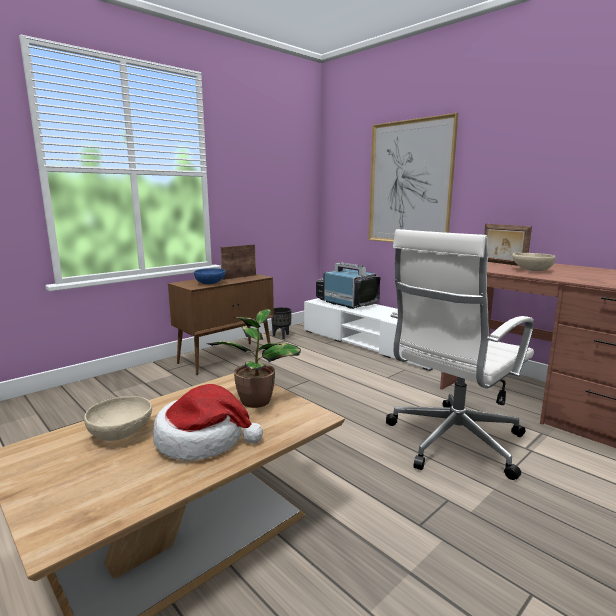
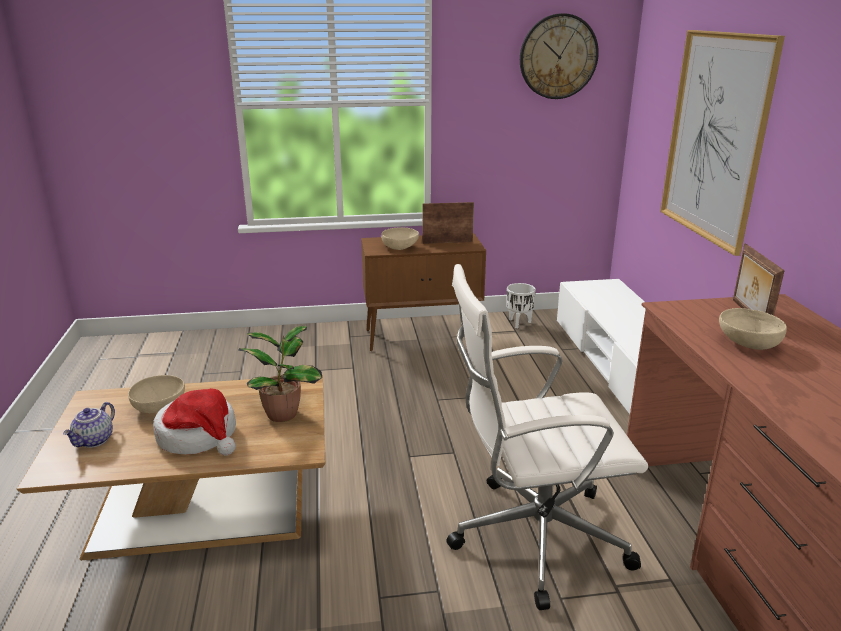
camera: 35 degrees right, 10 degrees up
blue bowl [194,268,226,284] -> beige bowl [381,228,419,250]
black planter [271,307,292,339] -> white planter [507,283,536,328]
television [316,263,380,309] -> none
none -> teapot [63,402,115,448]
none -> wall clock [520,13,599,99]

